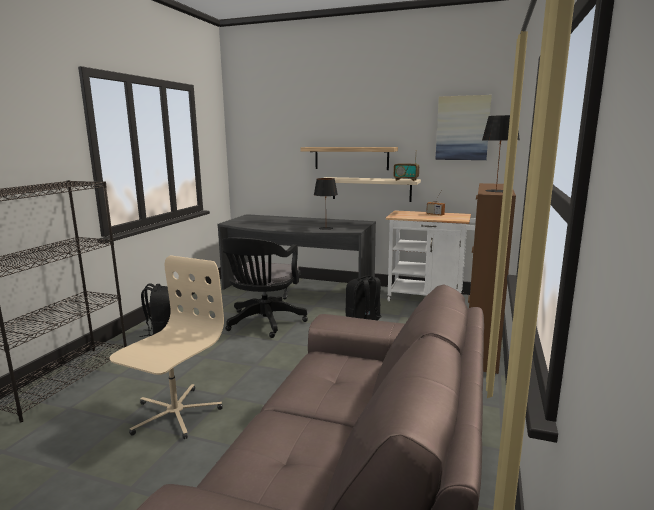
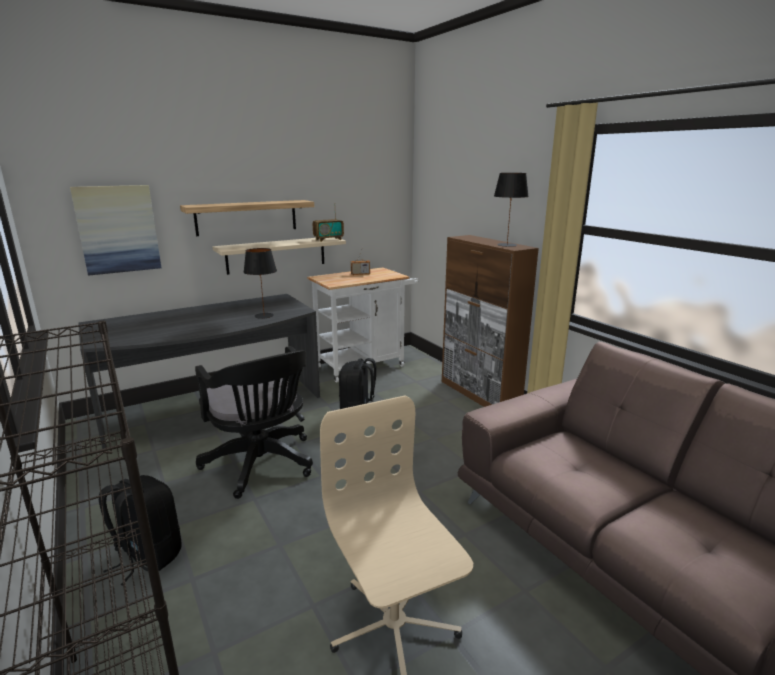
camera: 50 degrees left, 5 degrees up
picture [435,95,492,160] -> picture moved to [70,185,161,276]

